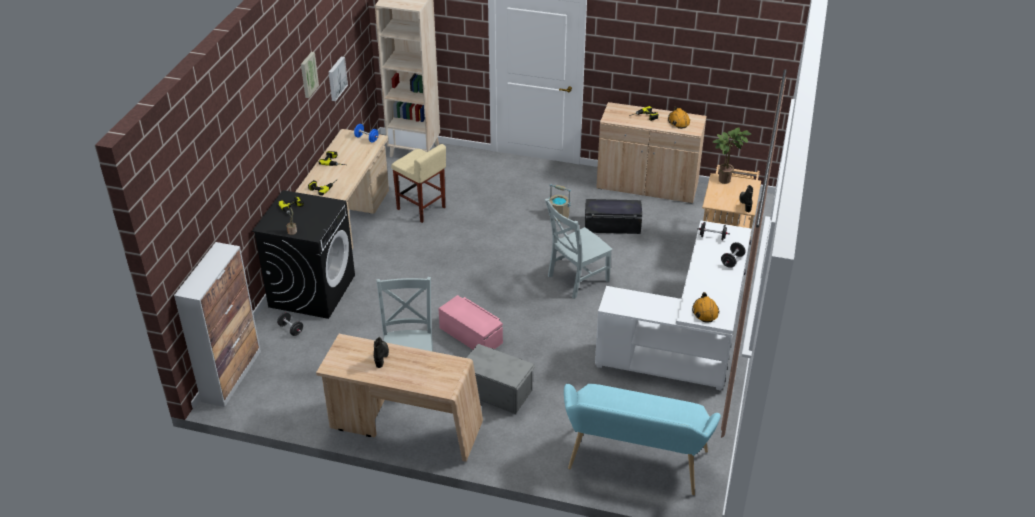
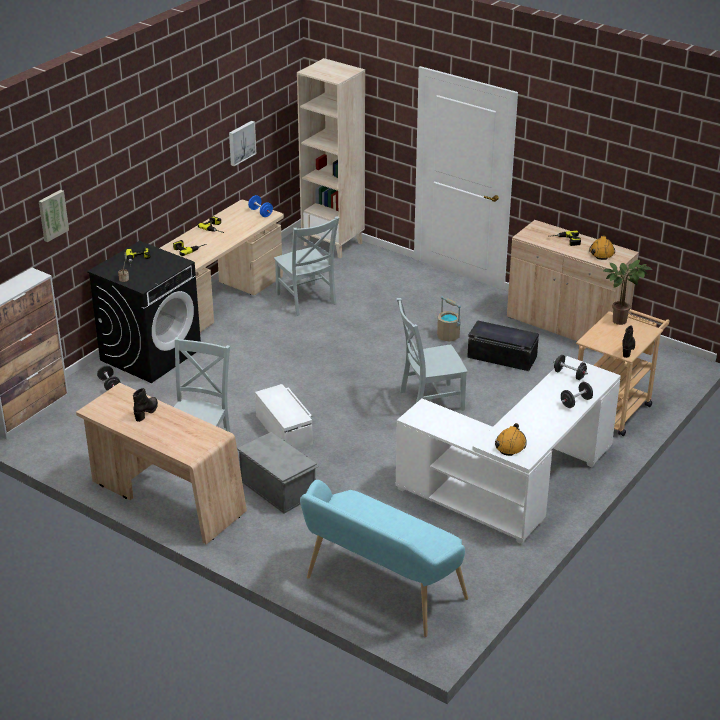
camera: 20 degrees right, 5 degrees down
picture [301,52,319,98] -> picture moved to [39,190,69,242]
beige stool [391,144,446,223] -> grey chair [274,216,339,316]
pink storage box [438,295,503,350] -> white storage box [255,384,313,449]

